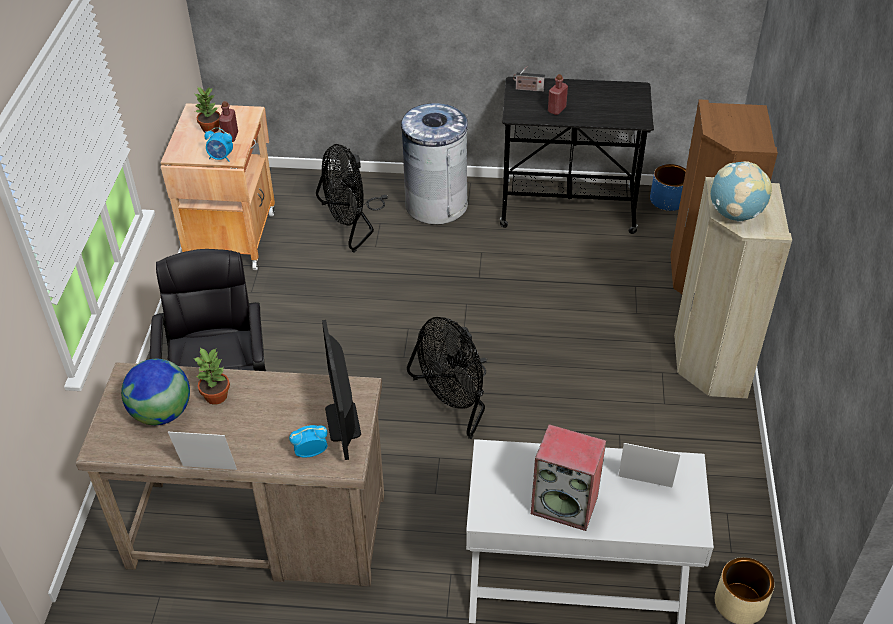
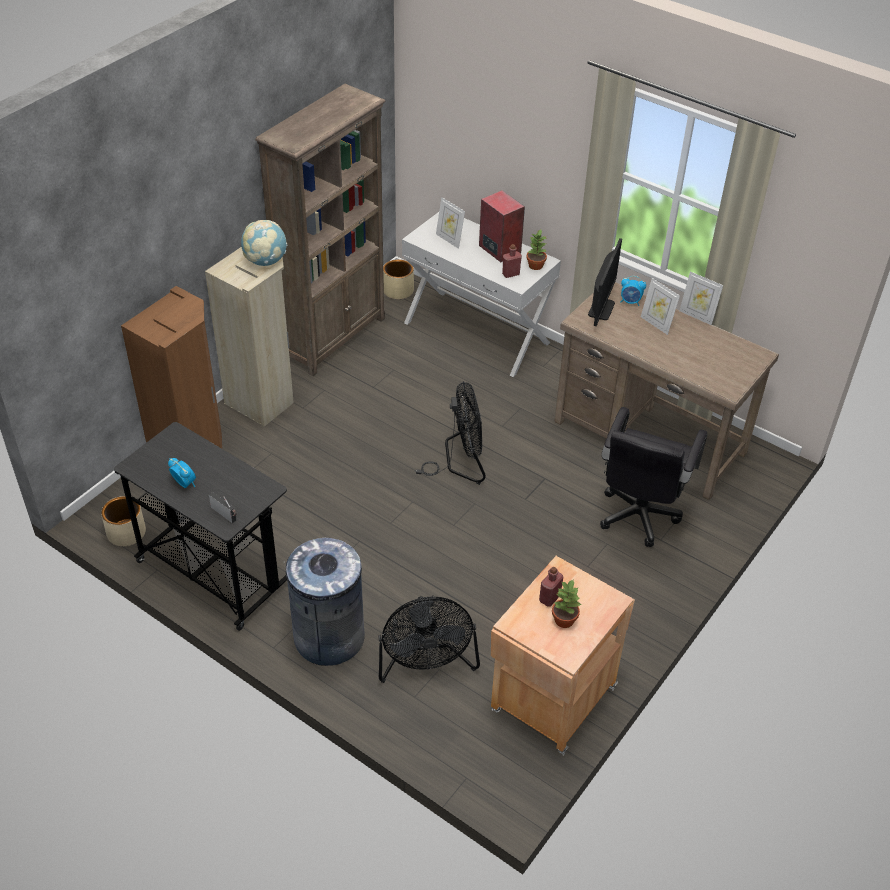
camera: 150 degrees left, 0 degrees up
globe [121,359,190,425] -> none
potted plant [193,348,230,405] -> potted plant moved to [526,230,547,270]
alarm clock [204,127,233,162] -> alarm clock moved to [168,458,196,488]
black fan [316,144,388,253] -> black fan turned 75 degrees clockwise [379,596,480,683]
red bottle [548,74,568,115] -> red bottle moved to [502,244,522,278]
blue planter [650,164,686,211] -> beige planter [101,496,146,546]
none -> brown bookcase [255,84,385,376]
none -> picture frame [641,278,680,335]

